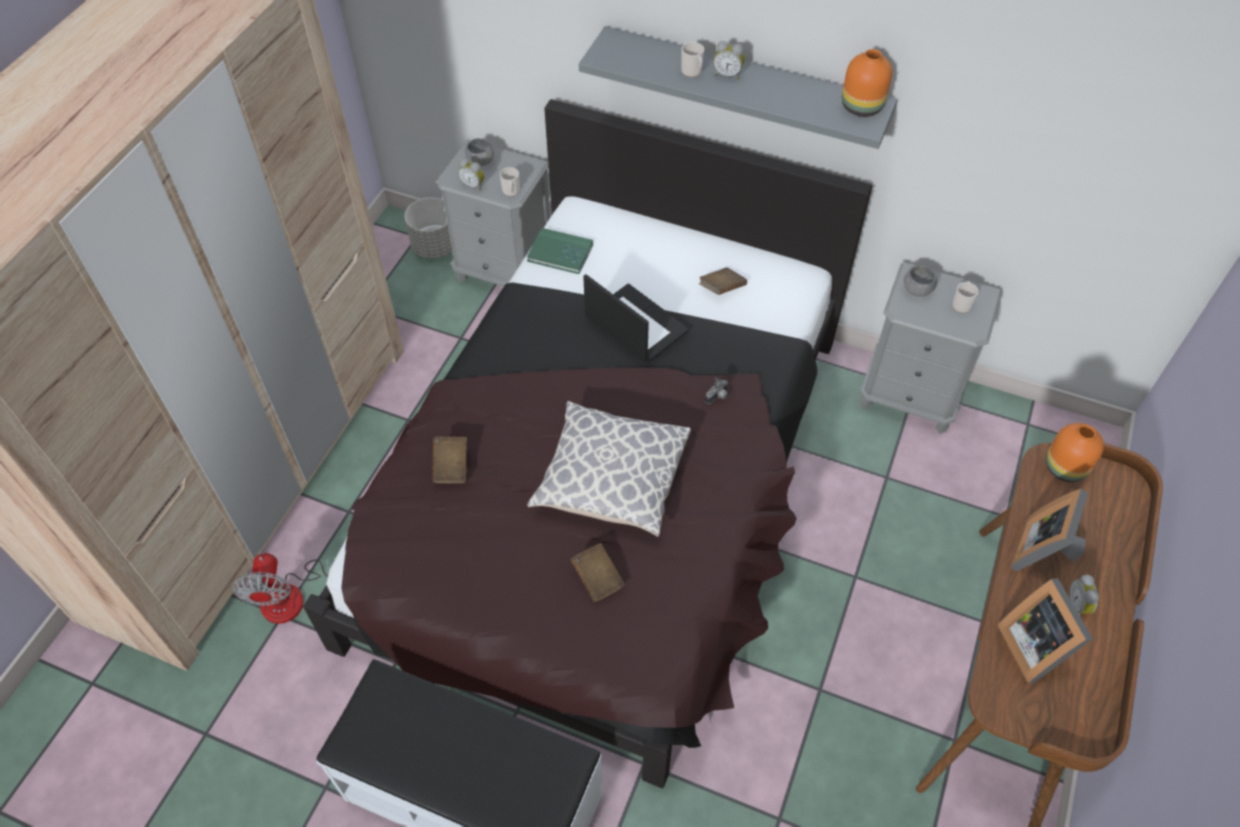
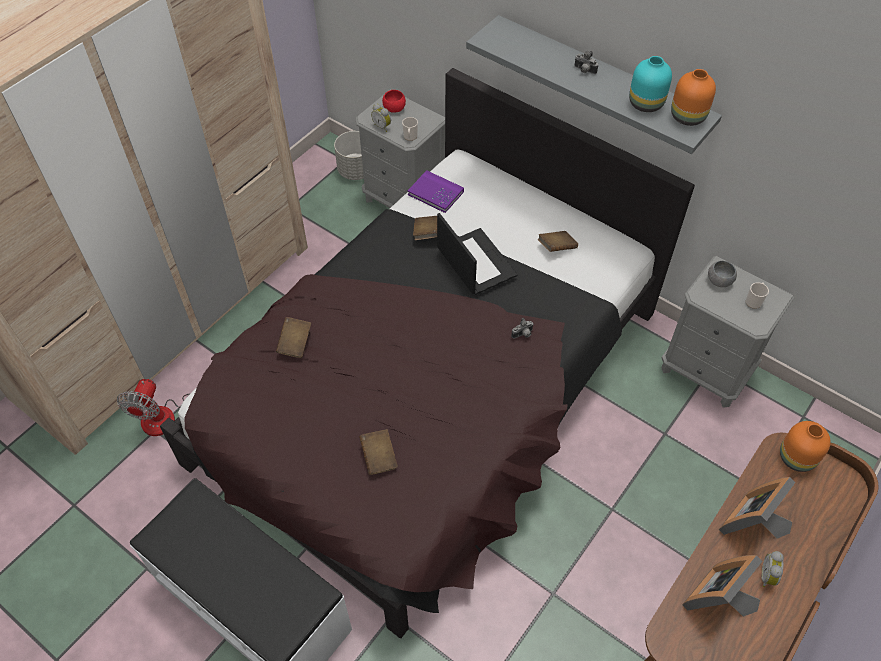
camera: 15 degrees right, 0 degrees up
grey bowl [465,138,494,166] -> red bowl [382,90,406,113]
green book [527,228,593,274] -> purple book [408,170,464,213]
pillow [527,401,691,537] -> none
mug [681,42,704,77] -> none
alarm clock [713,41,744,80] -> camera [574,51,598,74]
picture frame [998,578,1093,684] -> picture frame turned 45 degrees clockwise [682,555,762,617]
none -> brown book [413,216,437,240]
none -> turquoise vase [629,56,672,112]

